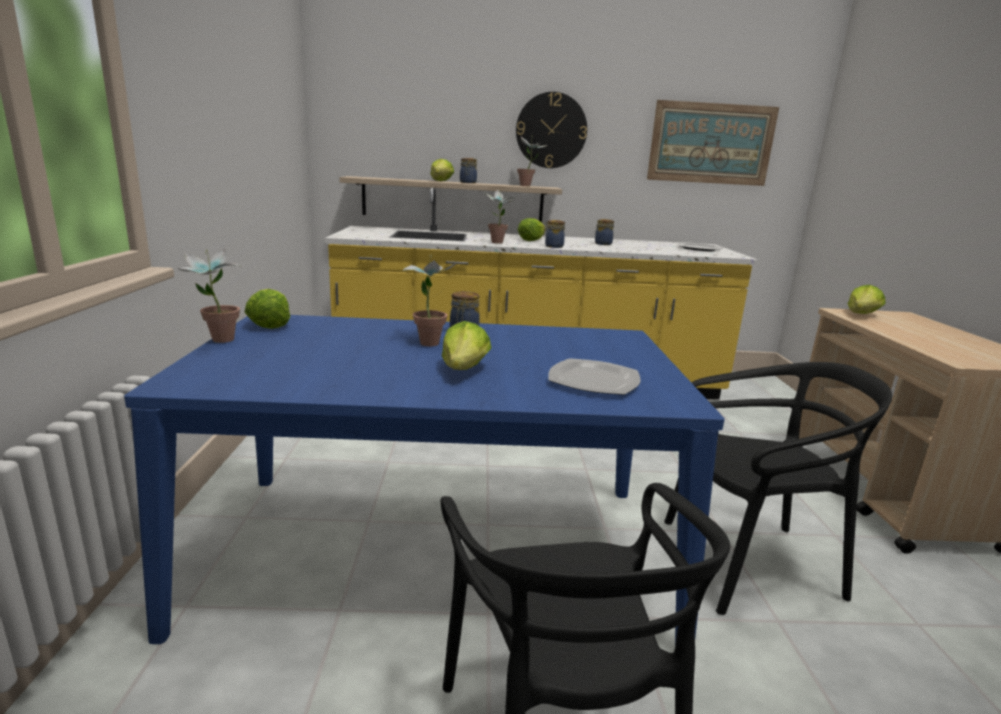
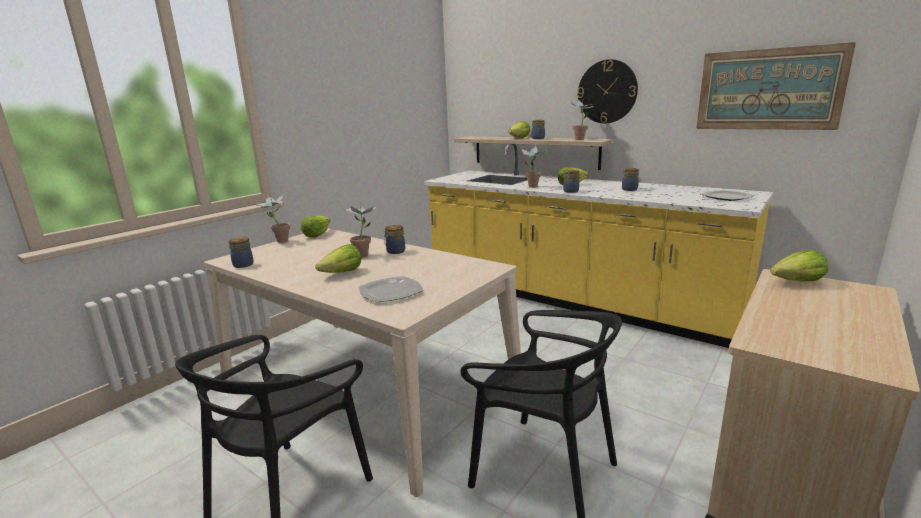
camera: 40 degrees right, 0 degrees up
blue dining table [124,315,725,645] -> beige dining table [204,228,521,497]
none -> jar [229,237,254,268]

